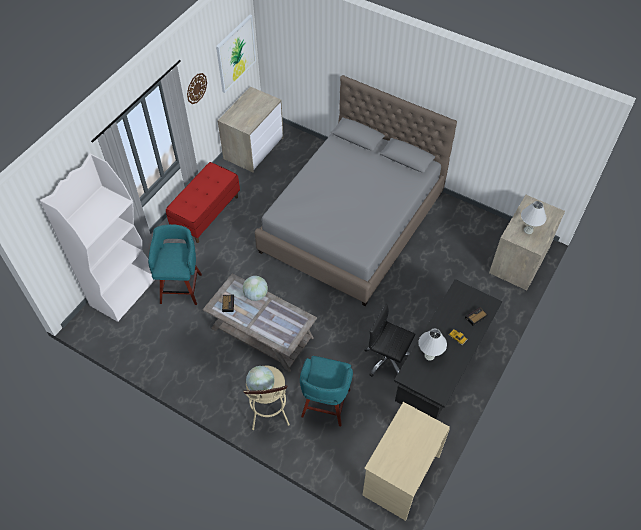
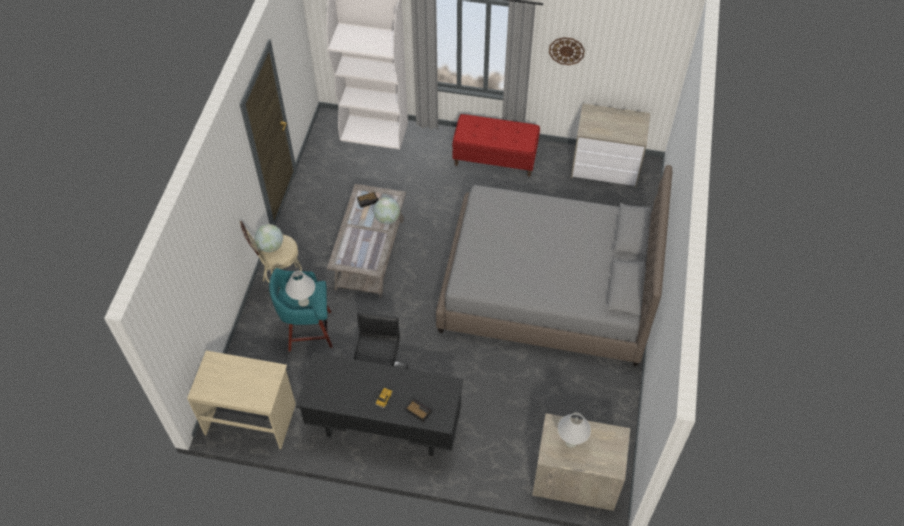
camera: 70 degrees right, 0 degrees up
turquoise stool [148,224,202,305] -> none
picture [216,15,256,93] -> none
white table lamp [418,329,447,361] -> white table lamp moved to [285,271,315,307]

